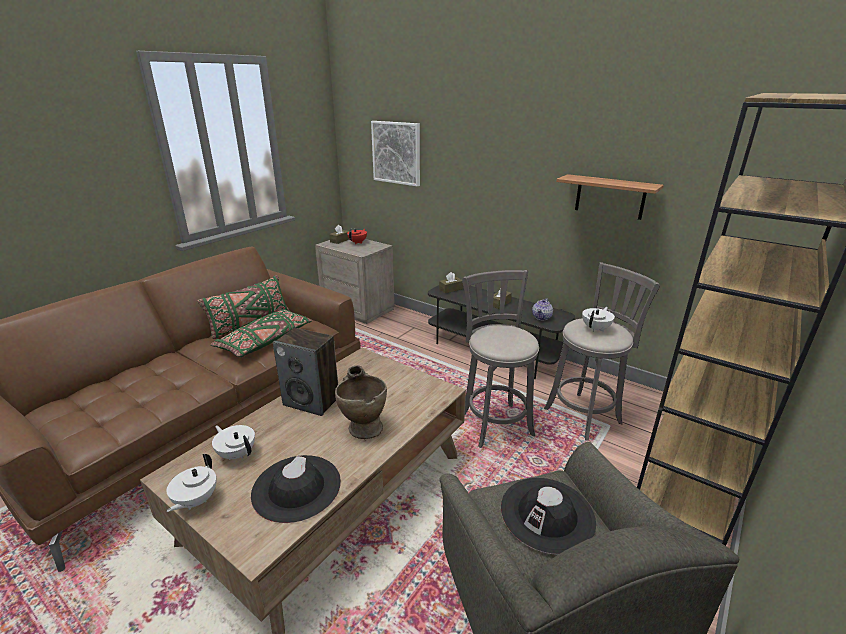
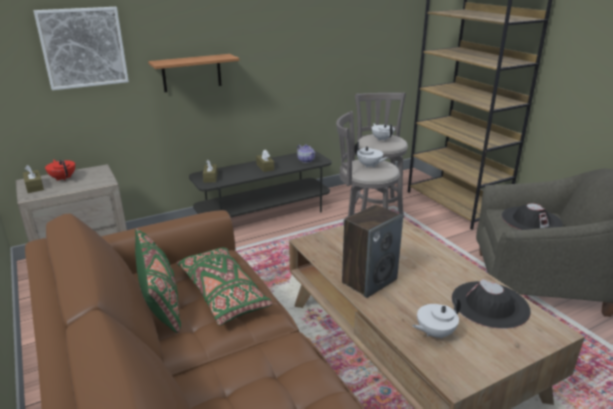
camera: 65 degrees left, 0 degrees up
white teapot [167,454,217,512] -> white teapot moved to [354,142,388,168]
beige vase [335,365,387,439] -> none
shelf [556,174,664,220] -> shelf moved to [148,54,240,92]

